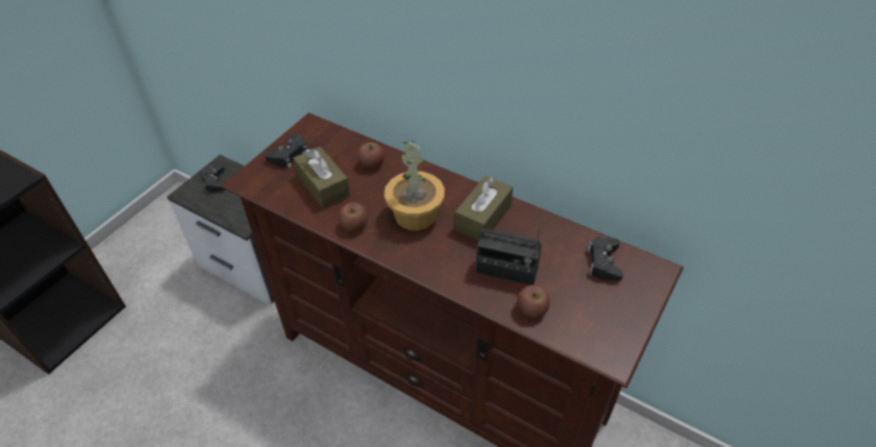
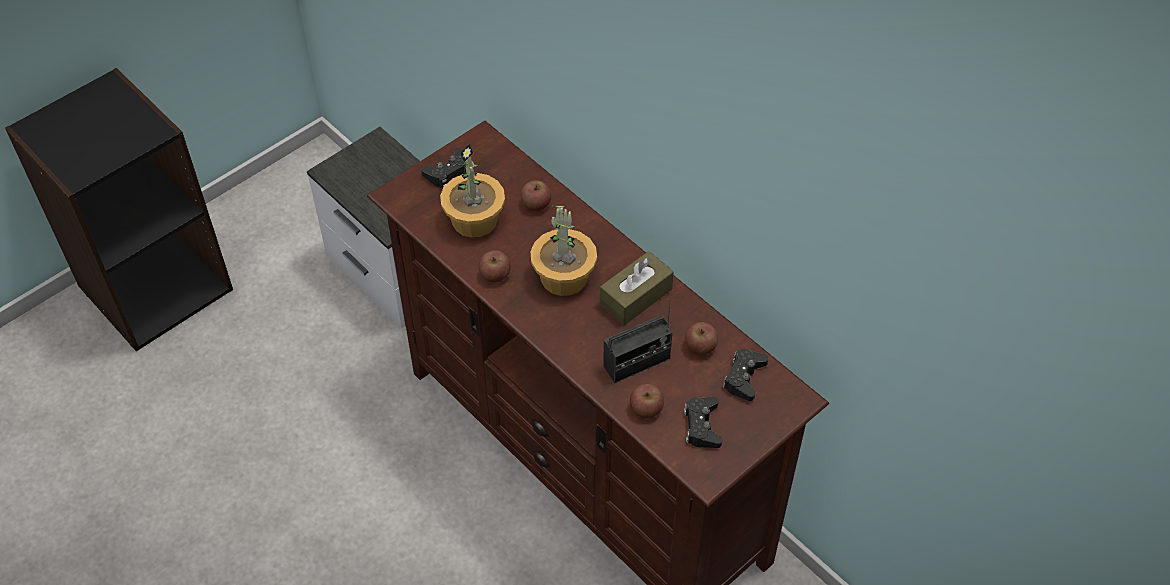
camera: 15 degrees right, 5 degrees up
black game controller [203,165,225,193] -> black game controller moved to [684,397,723,448]
brown tissue box [293,146,350,209] -> potted plant [440,144,505,238]
radio [476,222,542,285] -> radio turned 60 degrees counterclockwise [603,300,672,383]
none -> apple [685,322,718,355]

